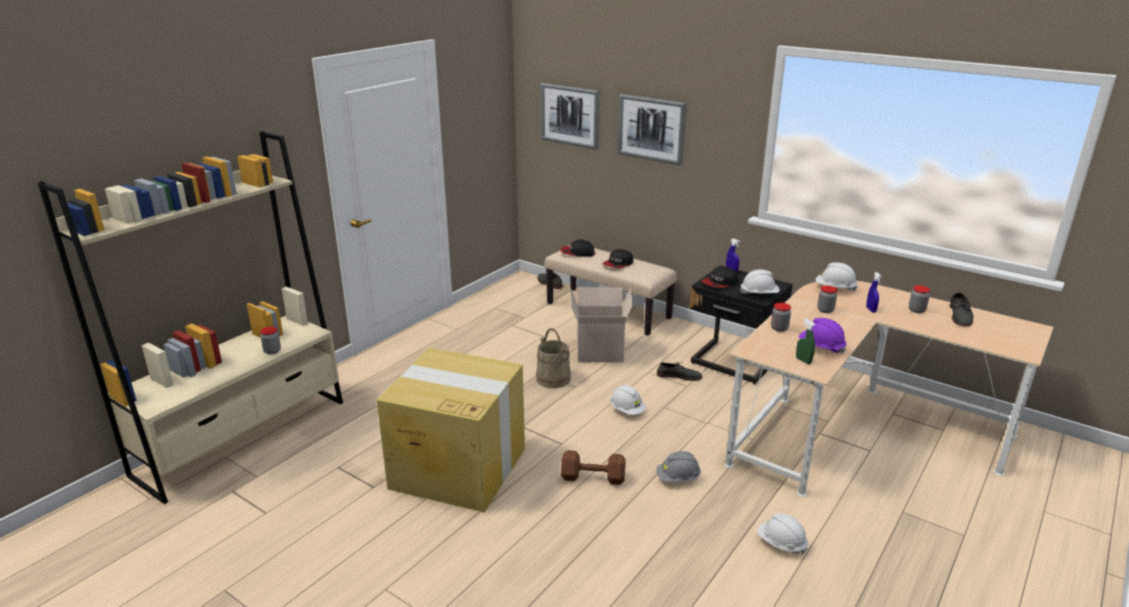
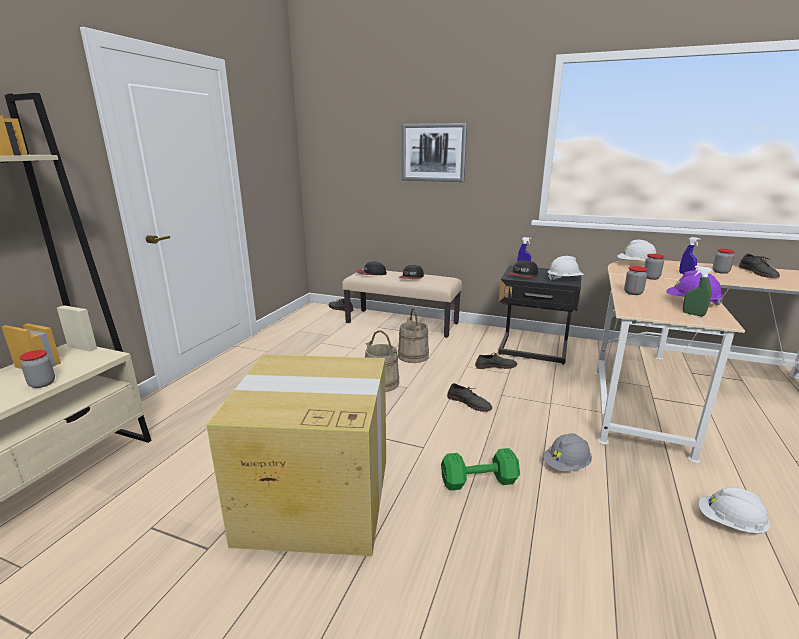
camera: 15 degrees left, 5 degrees down
picture [540,83,600,150] -> none
brown dumbbell [561,450,626,485] -> green dumbbell [441,448,520,491]
cardboard box [570,287,633,362] -> beige bucket [398,308,429,363]
white hard hat [610,385,646,415] -> grey shoe [447,383,492,412]

